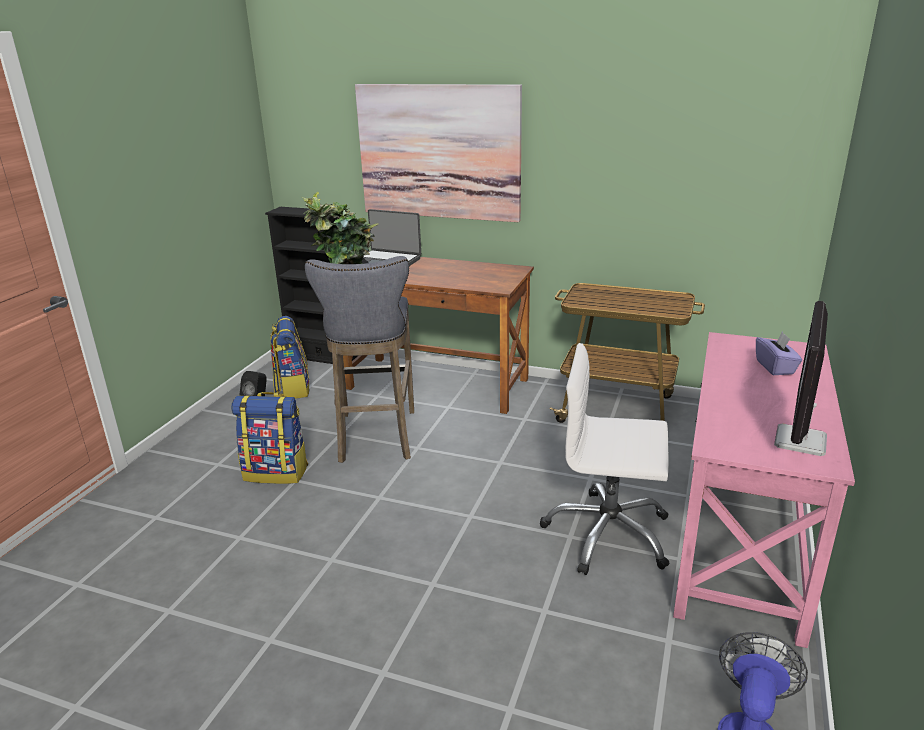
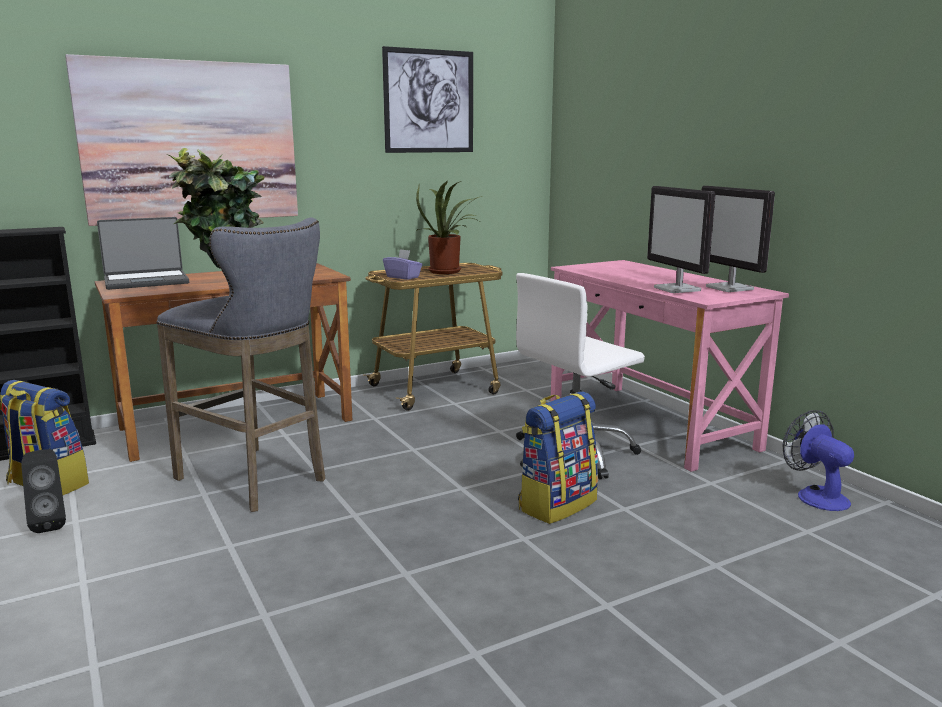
camera: 50 degrees left, 10 degrees down
backpack [231,392,308,484] -> backpack moved to [518,391,598,524]
purple tissue box [756,331,802,375] -> purple tissue box moved to [383,249,423,280]
none -> picture [382,46,473,153]
none -> potted plant [416,181,483,274]
none -> monitor [647,186,716,293]

